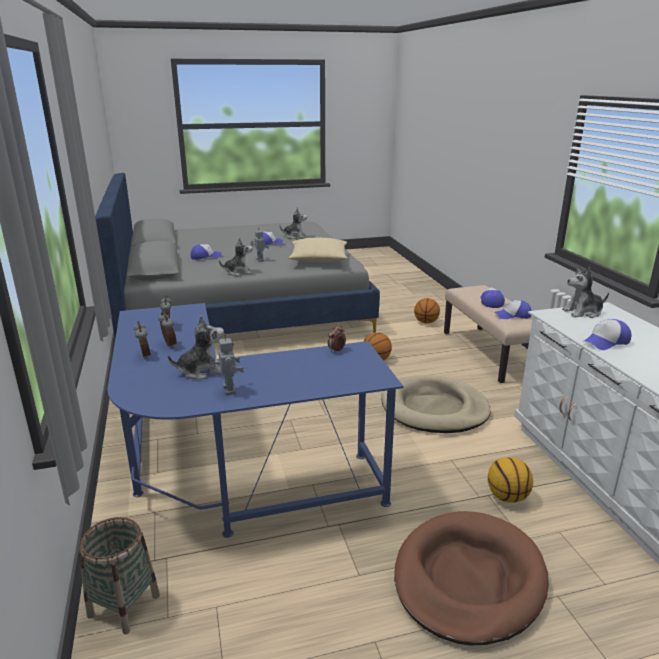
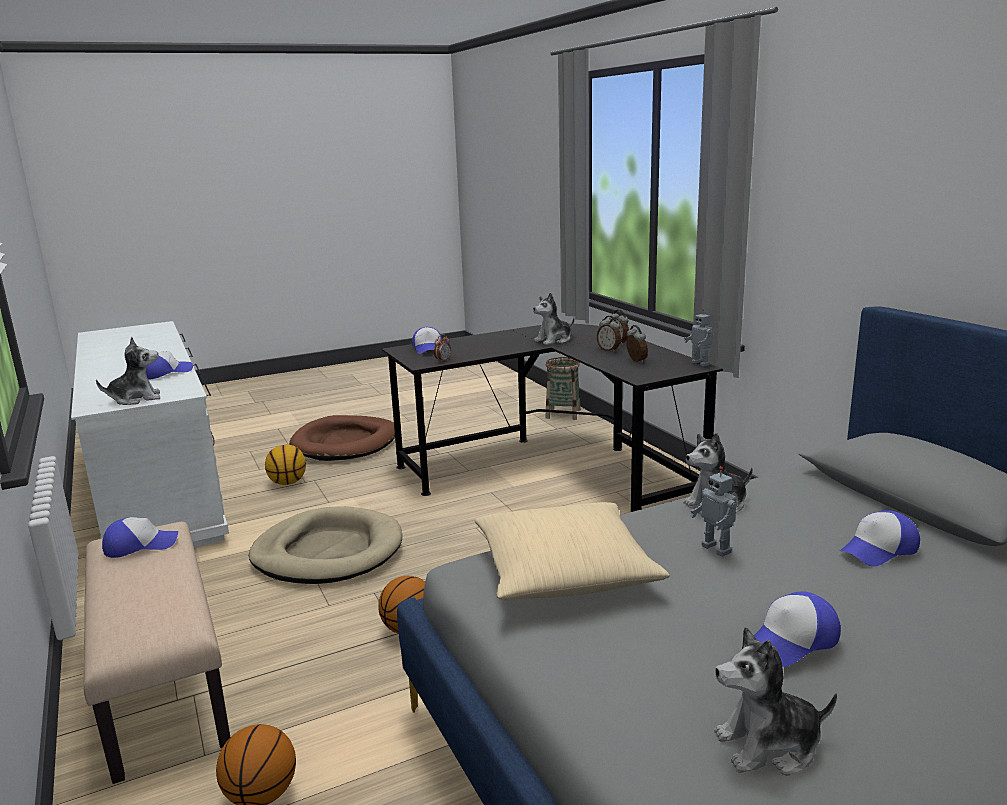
camera: 170 degrees right, 5 degrees down
blue desk [107,303,404,538] -> black desk [382,324,723,512]
toy robot [209,334,244,395] -> toy robot moved to [684,308,714,367]
cap [480,287,505,308] -> cap moved to [412,327,442,354]

